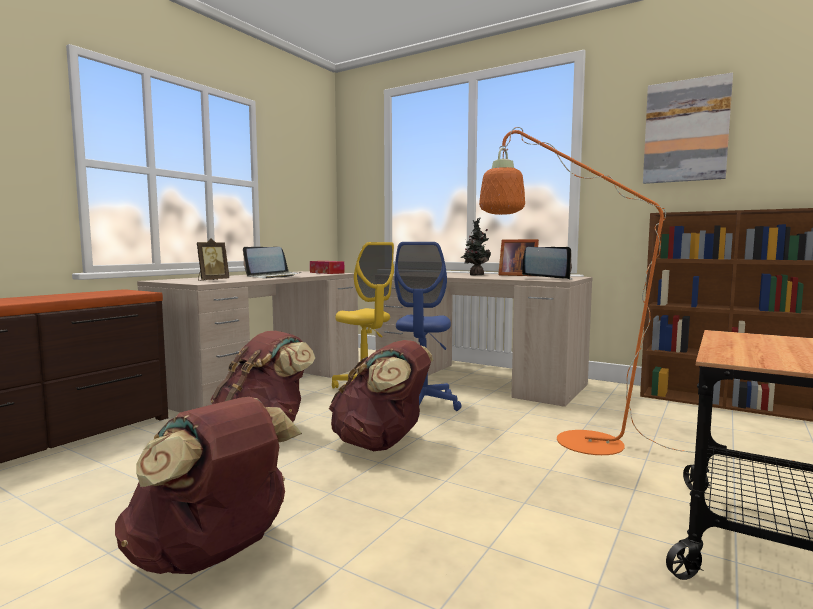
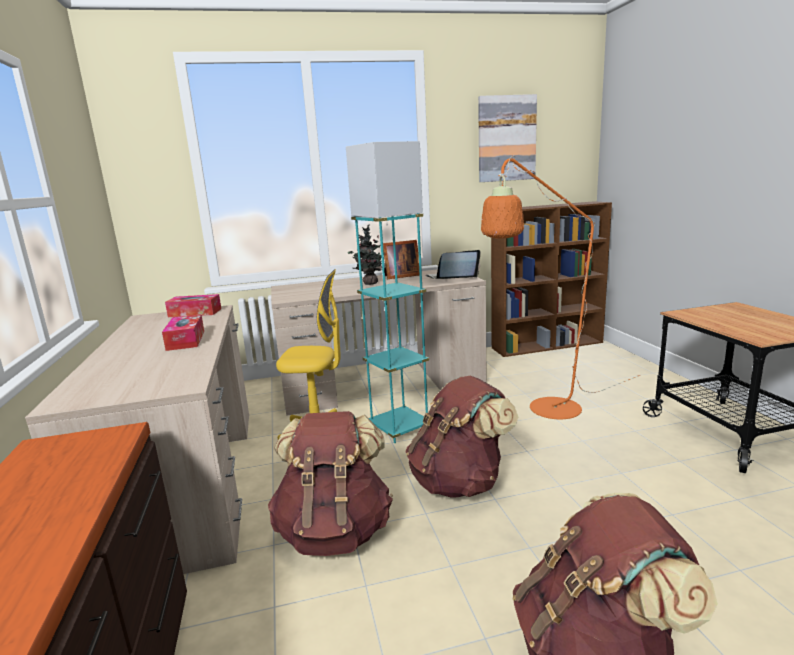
camera: 45 degrees left, 10 degrees up
picture frame [197,238,229,281] -> none
laptop [243,247,302,278] -> tissue box [162,314,204,351]
blue office chair [394,242,461,411] -> turquoise floor lamp [346,141,429,443]

